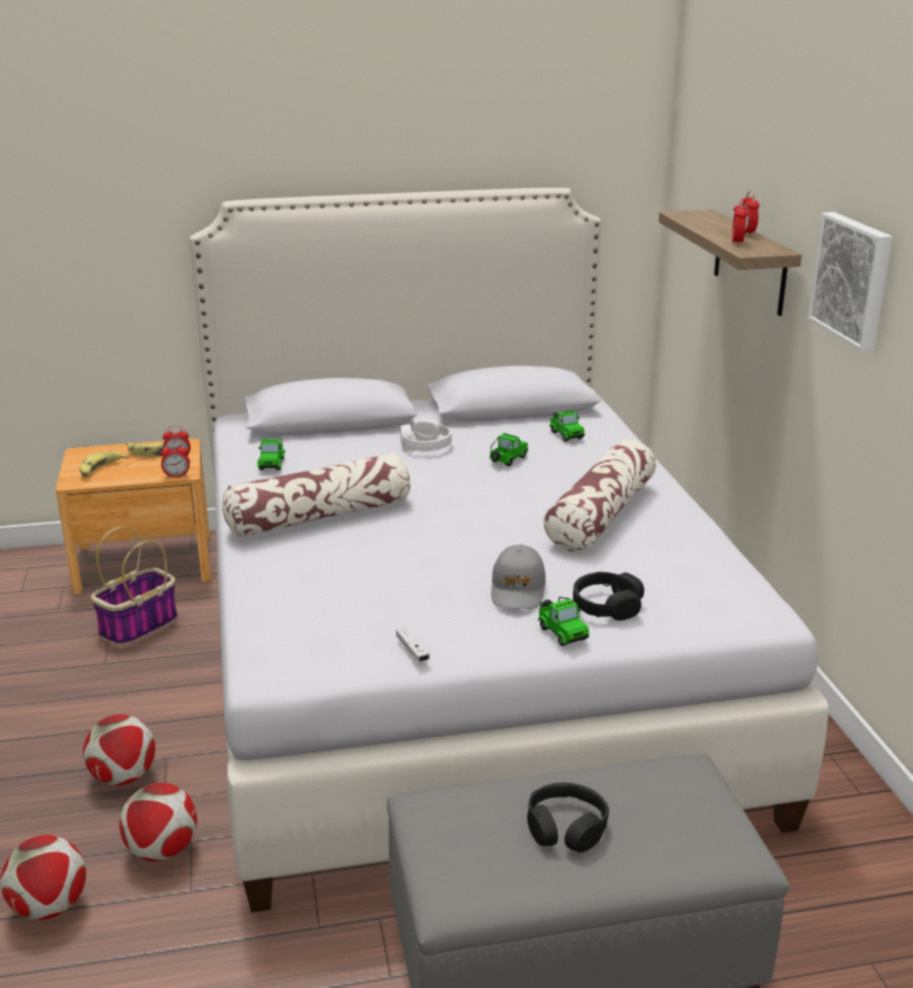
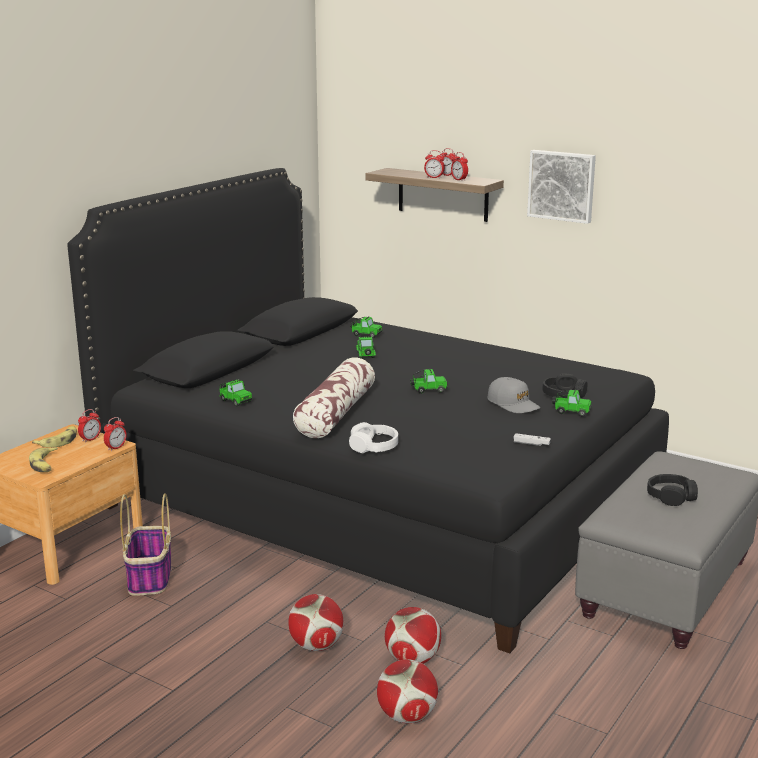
camera: 45 degrees left, 5 degrees down
white bed [189,188,829,913] -> black bed [67,168,669,654]
white headphones [400,418,452,451] -> white headphones moved to [349,422,398,453]
pillow [543,439,656,552] -> none
none -> toy car [410,368,448,394]
none -> alarm clock [424,150,445,178]

